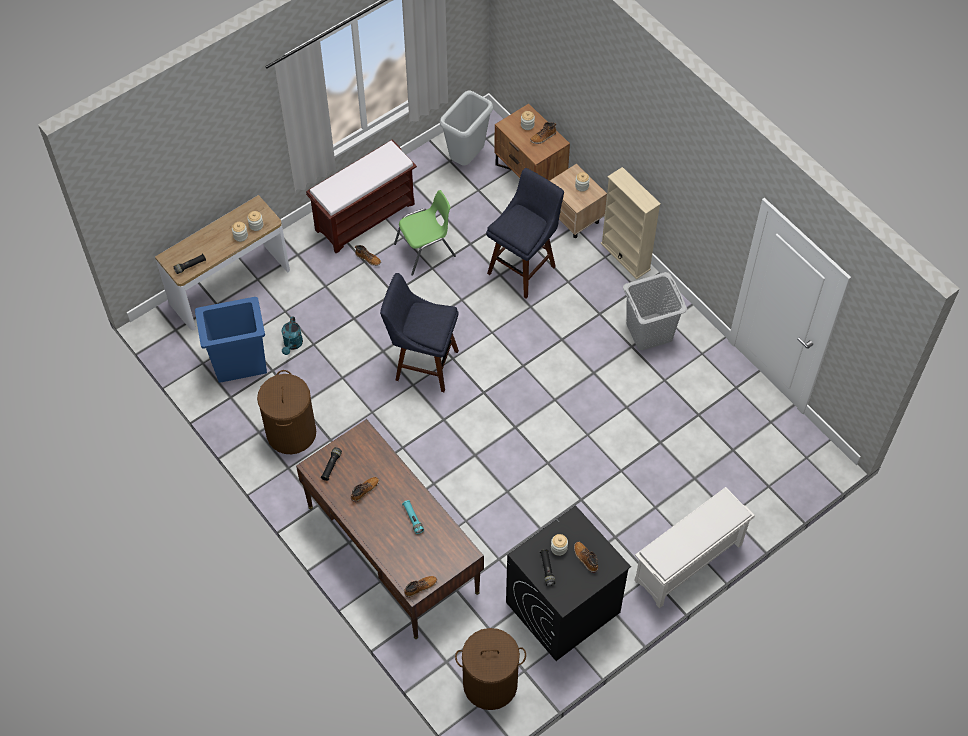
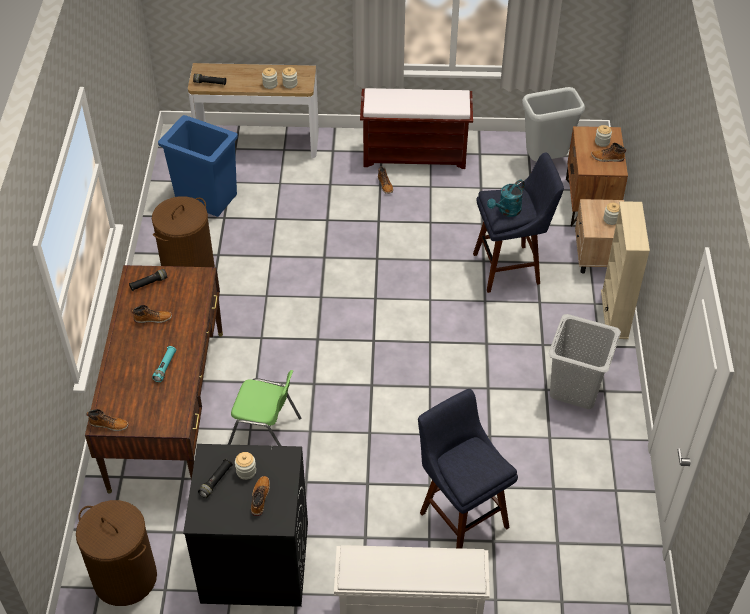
camera: 40 degrees right, 10 degrees down
turquoise watering can [282,316,303,355] -> turquoise watering can moved to [487,180,525,217]
blue stool [380,273,459,392] -> blue stool moved to [418,389,518,548]
green chair [394,190,456,276] -> green chair moved to [228,370,301,446]

